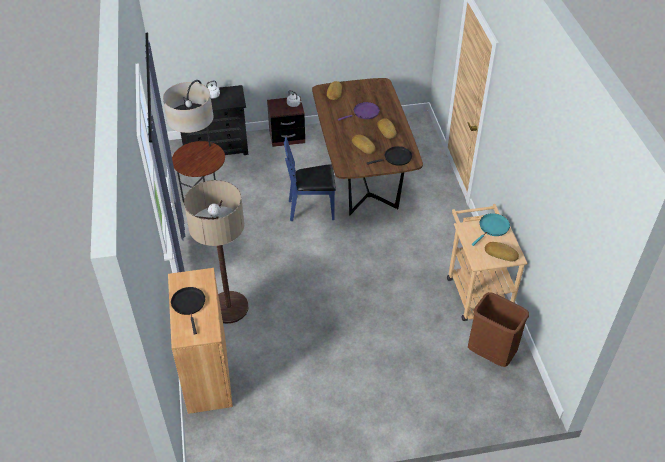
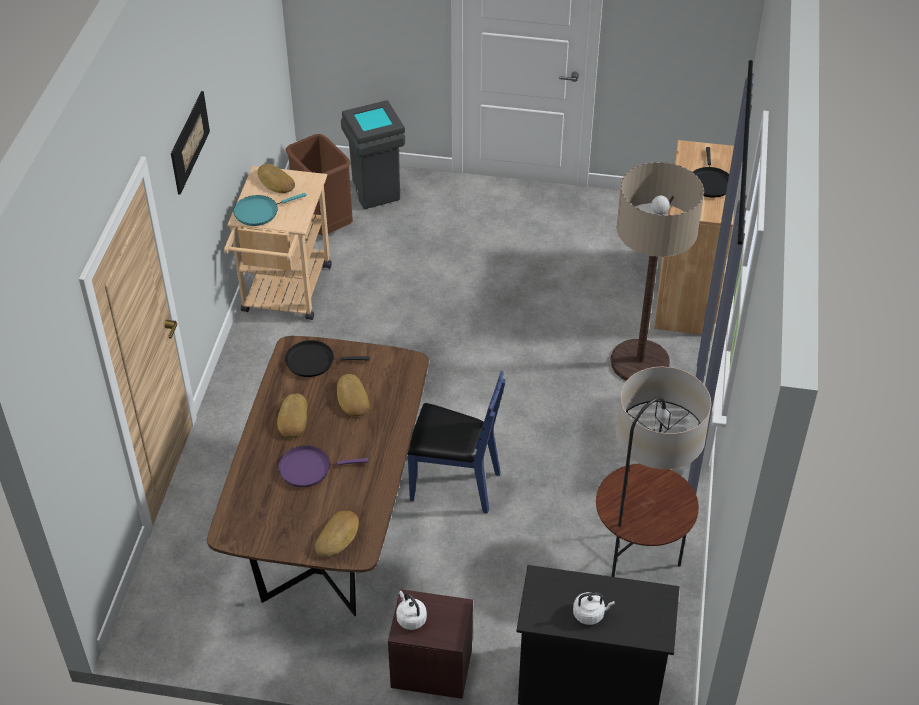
camera: 160 degrees left, 0 degrees up
none -> picture [171,91,210,195]
none -> grey trash can [341,100,405,209]

